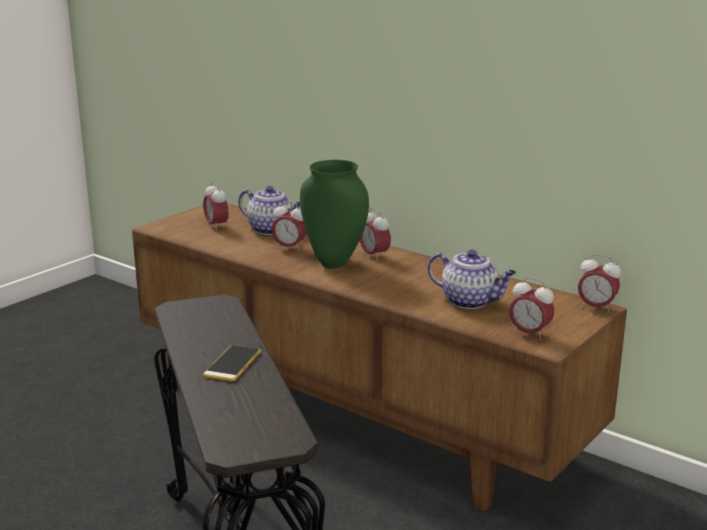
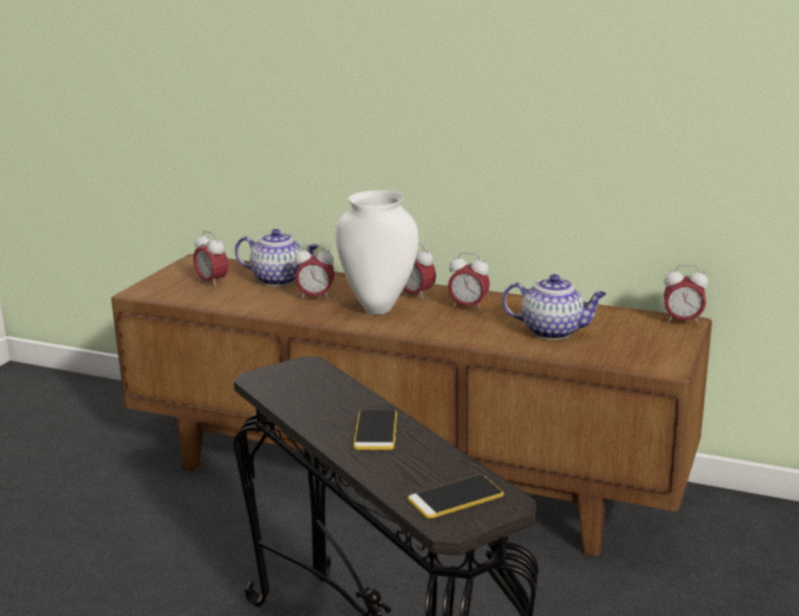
camera: 15 degrees left, 0 degrees up
green vase [300,160,369,269] -> white vase [336,190,419,315]
alarm clock [509,277,554,340] -> alarm clock moved to [448,252,490,312]
none -> phone [407,475,504,519]

